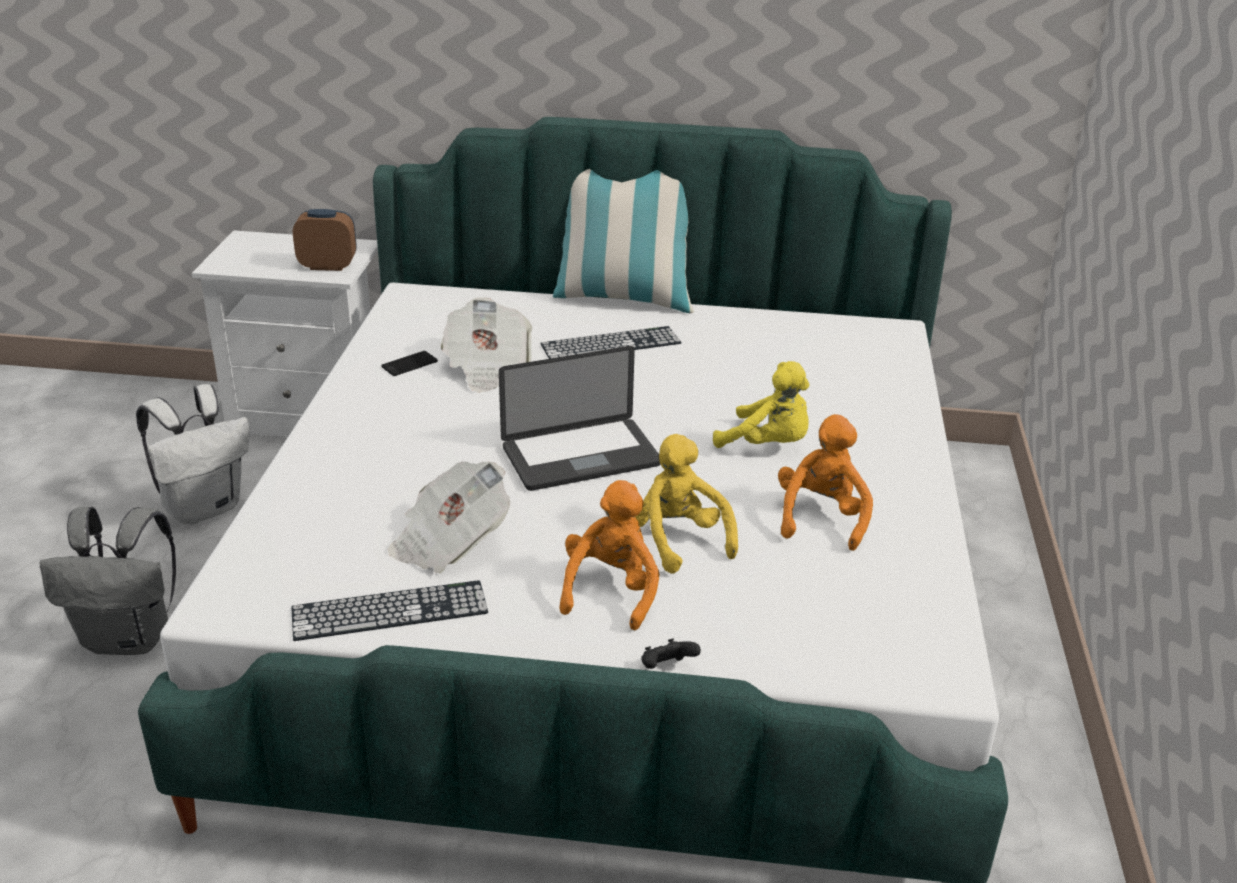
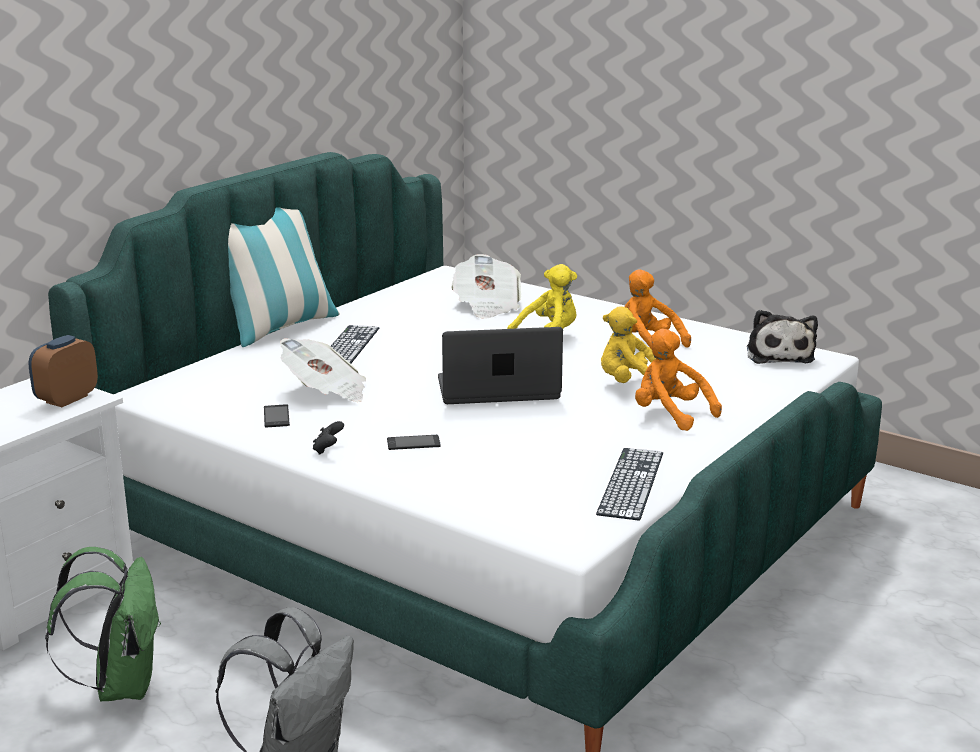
camera: 60 degrees left, 10 degrees down
white backpack [136,384,249,524] -> green backpack [45,547,161,701]
newspaper [388,461,510,573] -> newspaper moved to [451,254,521,319]
laptop [499,346,661,491] -> laptop turned 105 degrees counterclockwise [438,327,563,404]
black game controller [641,639,701,669] -> black game controller moved to [313,421,344,455]
none -> phone [387,435,441,450]
none -> plush toy [747,310,818,364]

